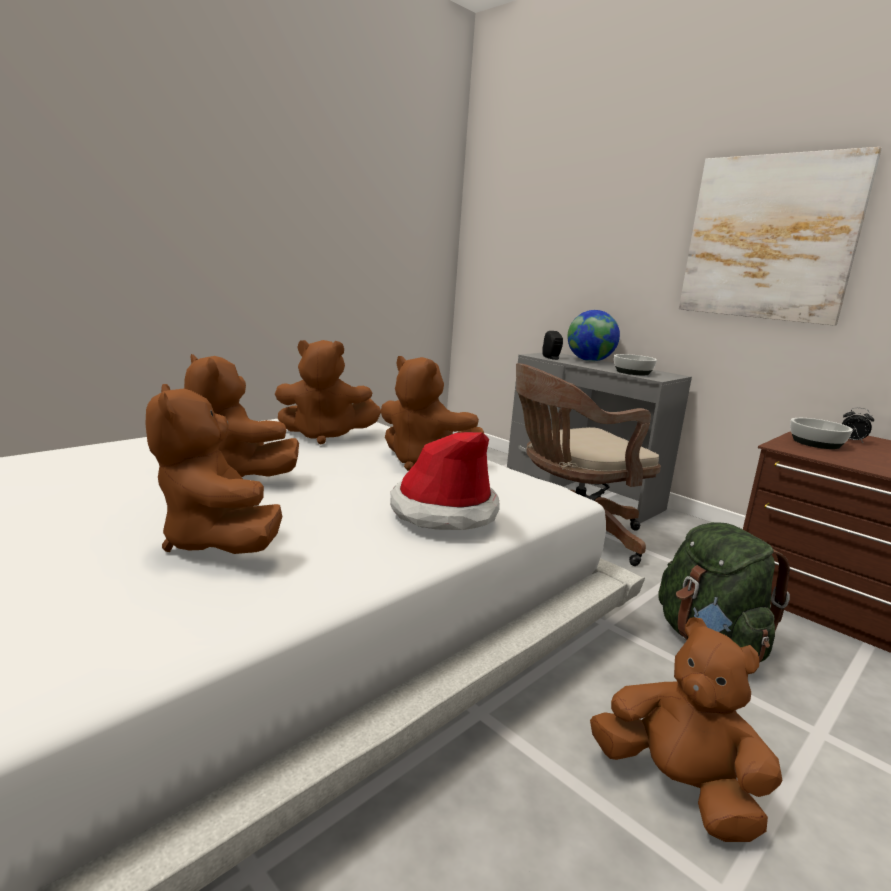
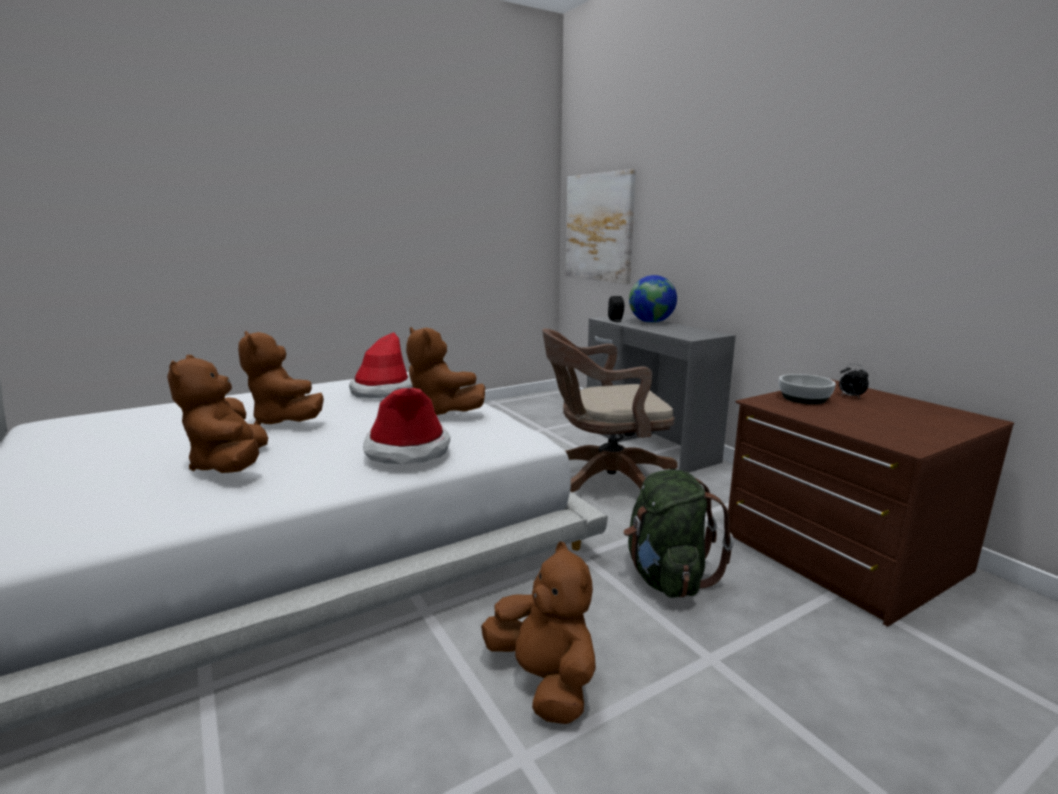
camera: 15 degrees right, 0 degrees up
brown plush toy [275,340,381,445] -> hat [349,332,413,398]
bowl [614,354,657,375] -> none
picture [679,147,882,326] -> picture moved to [566,169,636,284]

